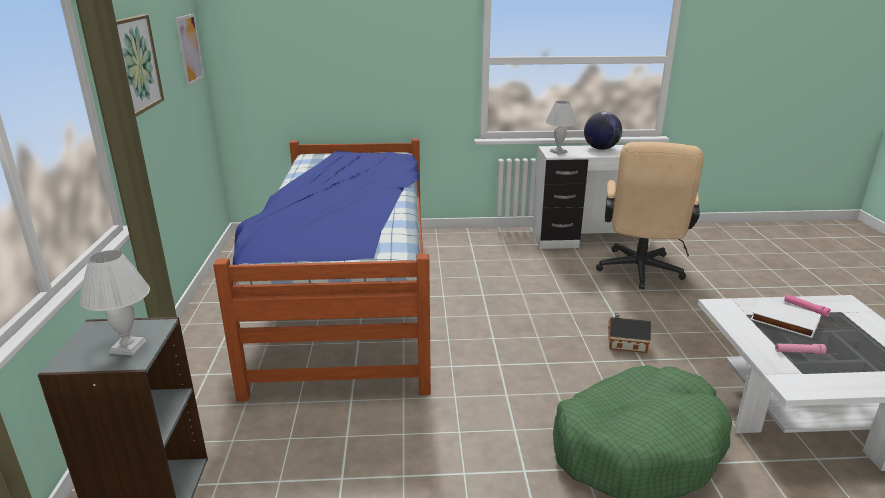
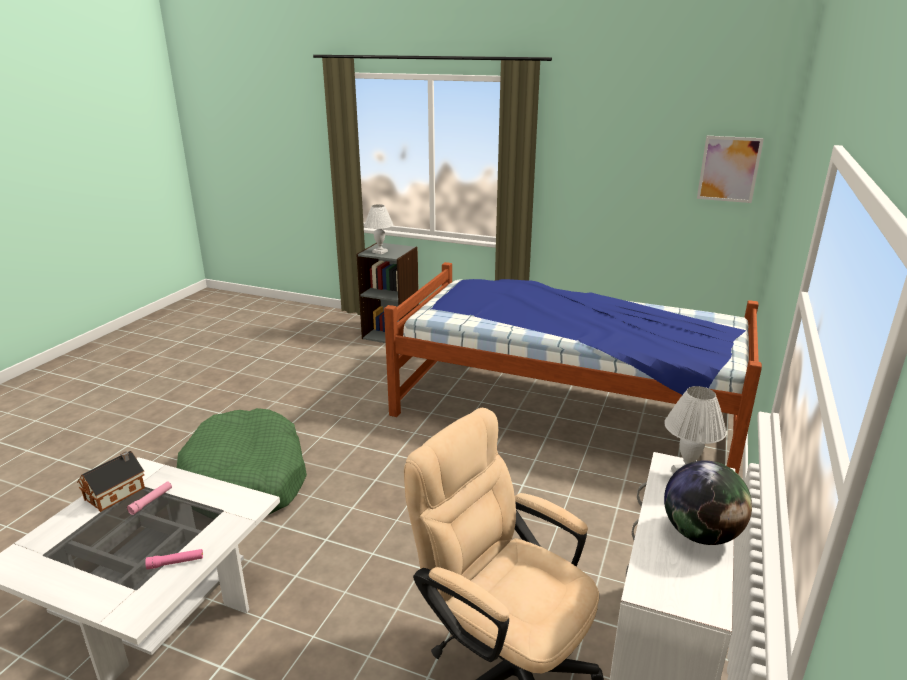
camera: 115 degrees right, 0 degrees up
picture [116,15,164,117] -> none
toy house [608,313,651,353] -> toy house moved to [77,451,145,512]
white book [750,298,821,338] -> none

